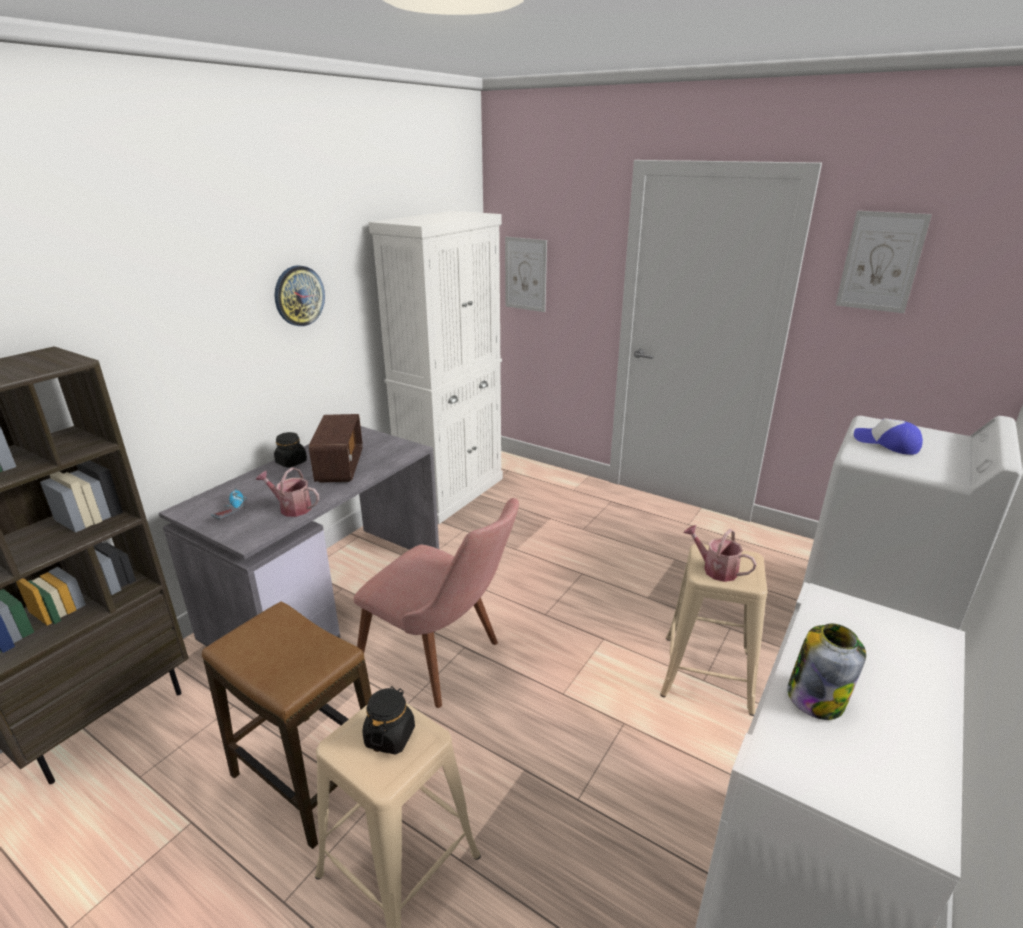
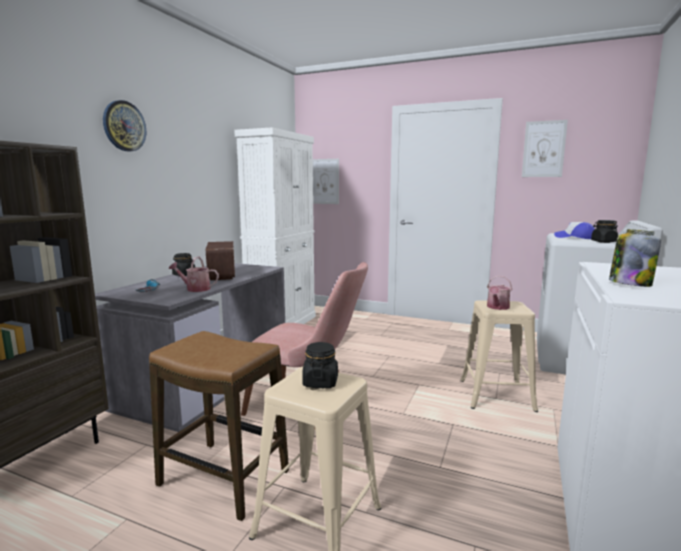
camera: 10 degrees left, 15 degrees down
wall clock [275,265,325,326] -> wall clock moved to [103,100,146,152]
watering can [683,525,757,582] -> watering can turned 90 degrees counterclockwise [487,276,512,310]
none -> black jar [591,220,618,243]

